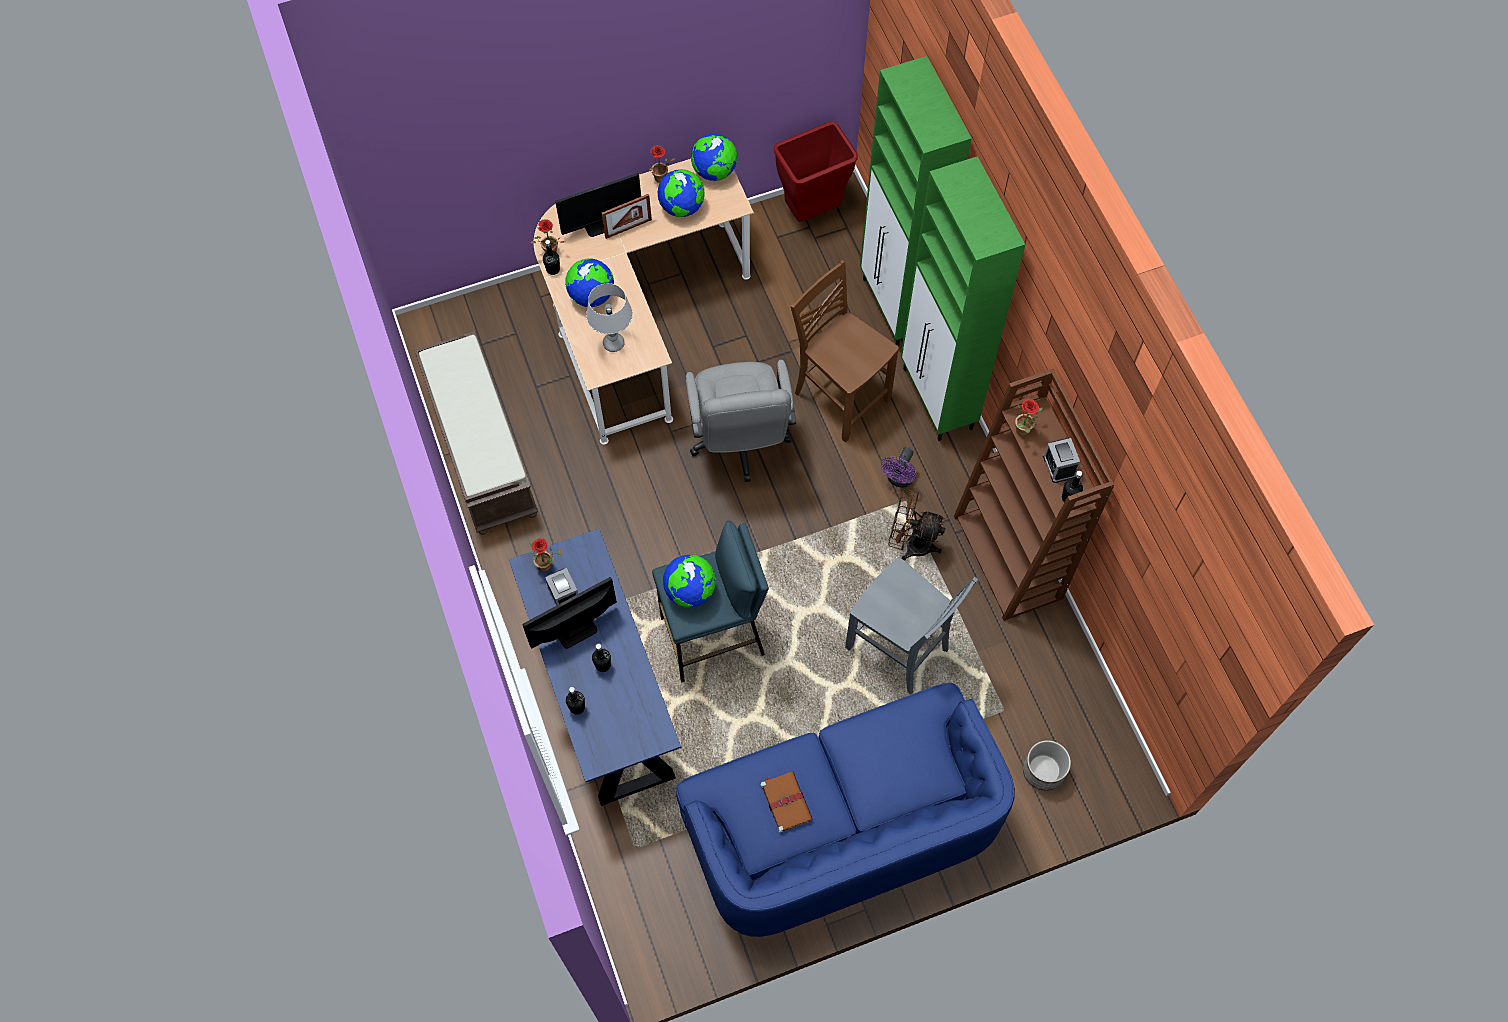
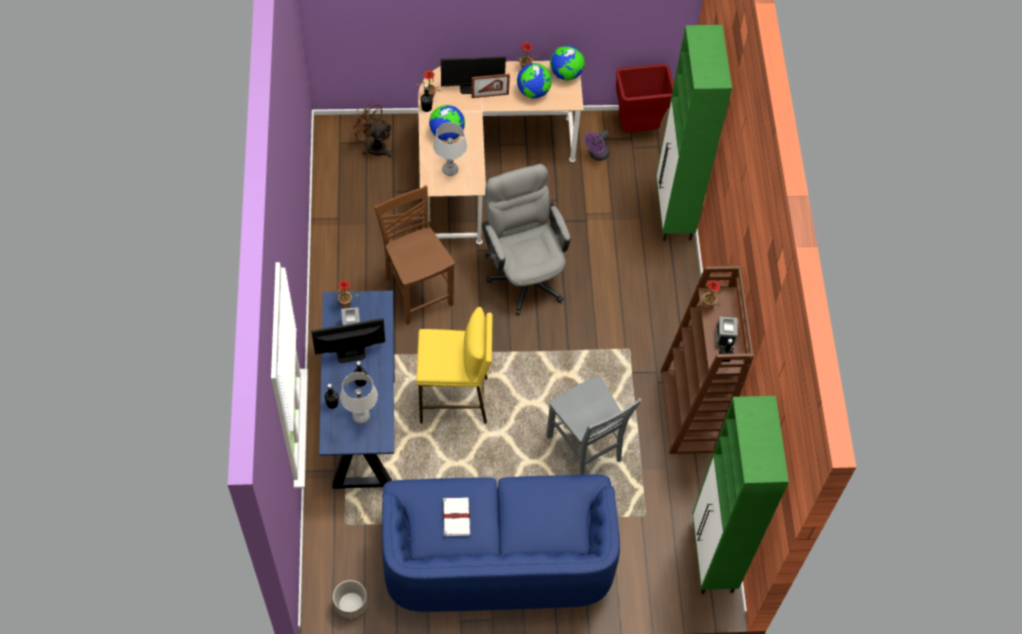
camera: 15 degrees right, 5 degrees down
brown bench [414,331,538,535] -> none
blue stool [652,520,769,682] -> yellow stool [417,307,493,423]
globe [663,555,716,607] -> none
grey office chair [685,360,796,482] -> grey office chair turned 150 degrees clockwise [482,164,570,316]
brown book [761,771,813,833] -> white book [443,497,470,537]
brown chair [791,260,899,442] -> brown chair moved to [374,185,455,325]
purple fan [881,447,916,488] -> purple fan moved to [584,130,610,161]
brown fan [888,489,946,561] -> brown fan moved to [348,101,393,158]
green cabinet [901,156,1025,441] -> green cabinet moved to [692,396,789,594]
planter [1023,740,1071,791] -> planter moved to [333,580,368,620]
none -> grey table lamp [340,372,378,424]

